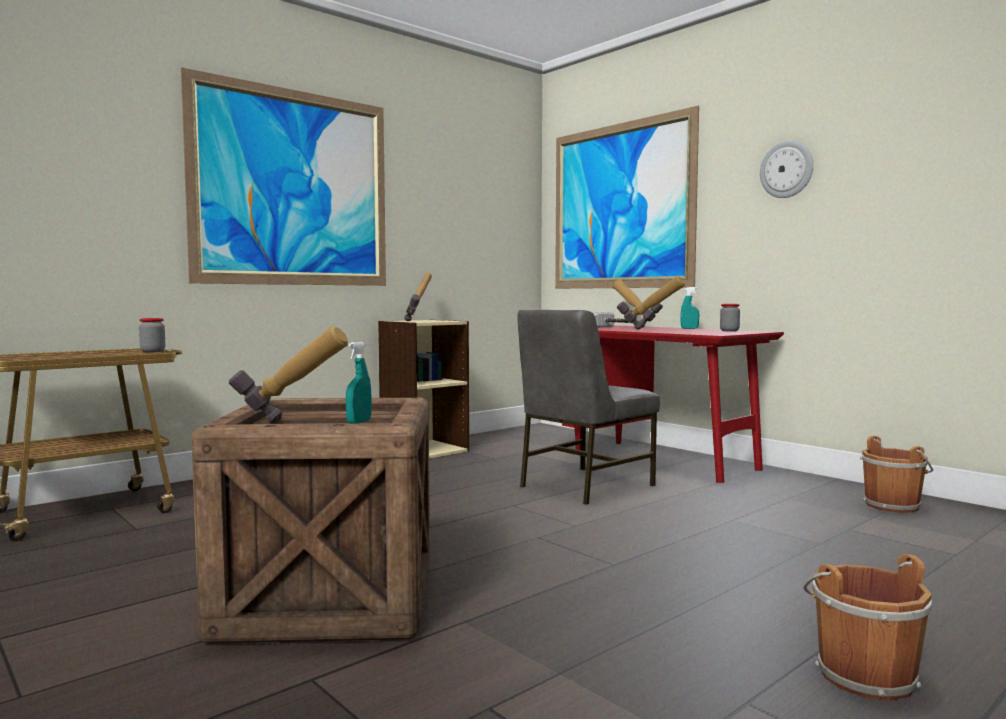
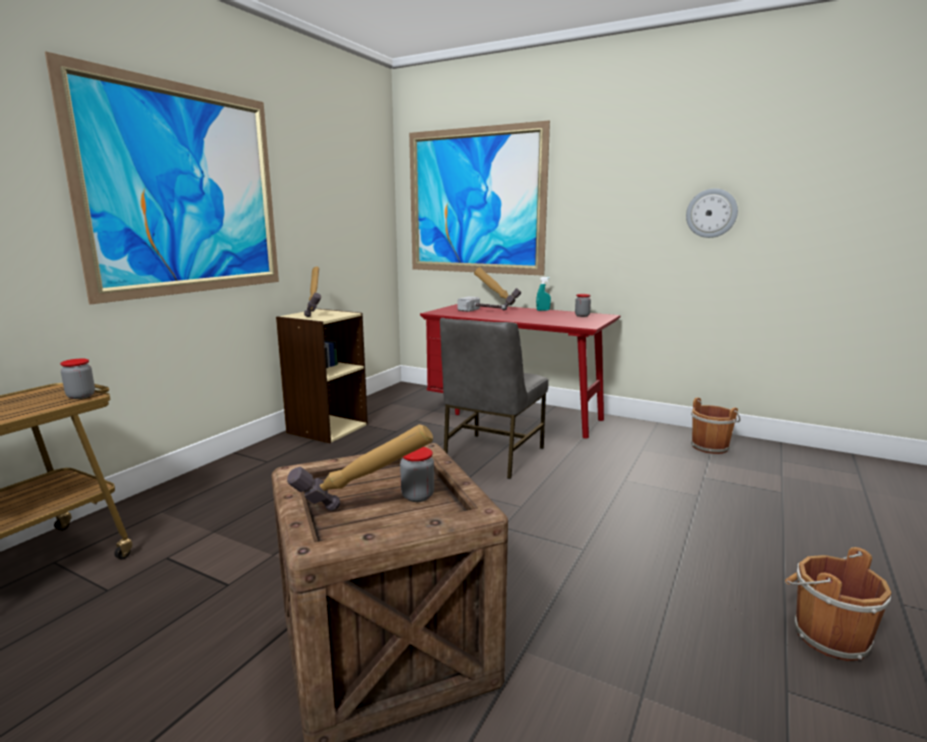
camera: 20 degrees left, 10 degrees up
turquoise spray bottle [346,342,371,424] -> jar [400,447,434,502]
hammer [617,276,685,330] -> none
wall clock [760,141,813,198] -> wall clock moved to [686,188,738,238]

